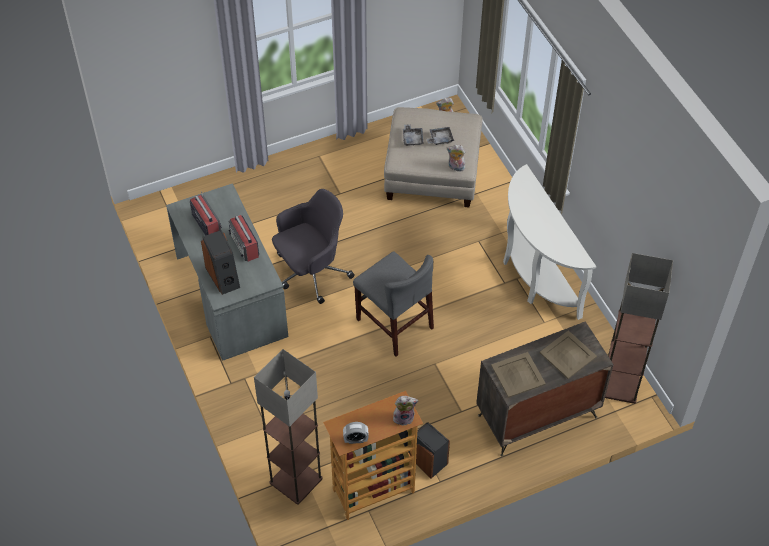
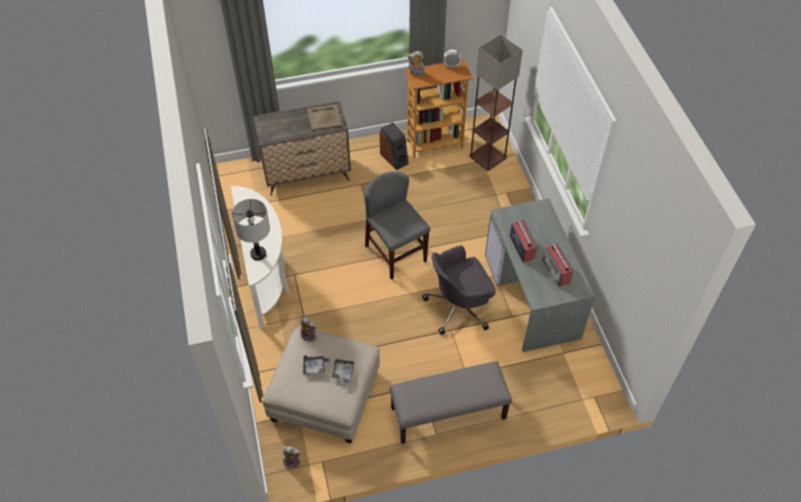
camera: 170 degrees left, 0 degrees up
speaker [201,230,240,295] -> none
beige tray [540,330,597,379] -> none
floor lamp [605,253,673,404] -> none
none -> grey table lamp [232,199,270,260]
none -> grey bench [389,361,512,444]

